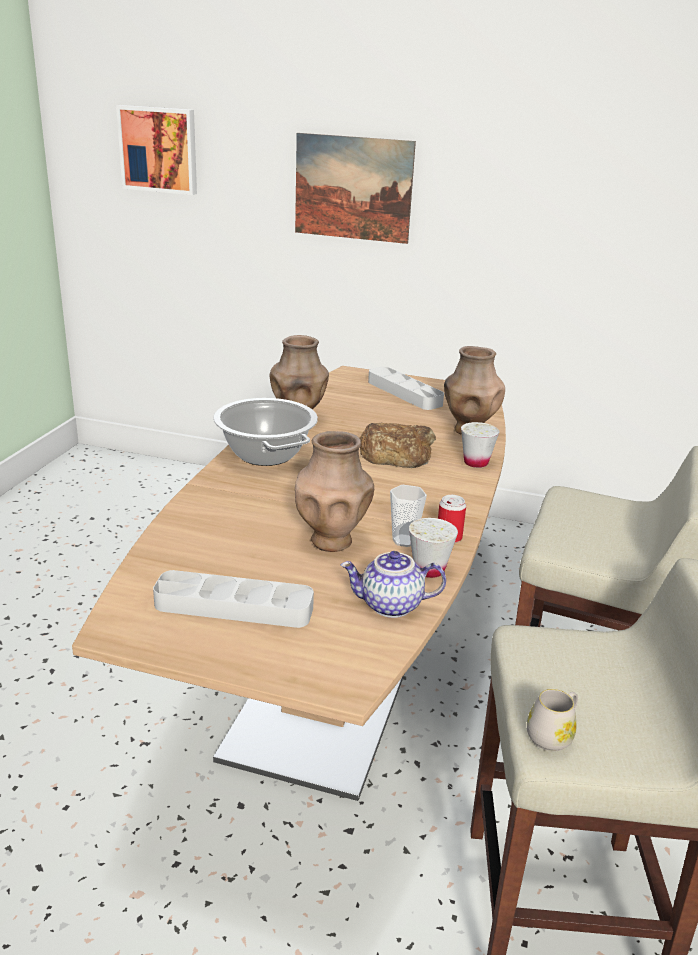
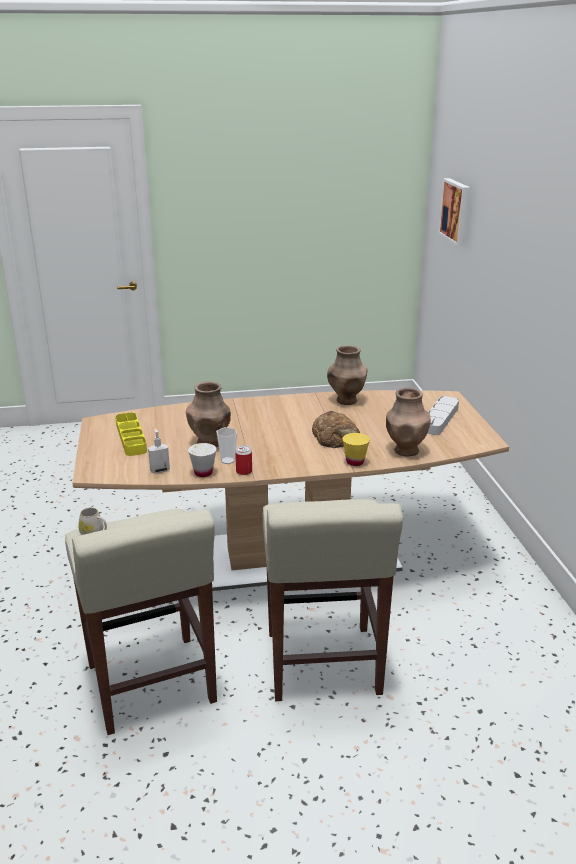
camera: 65 degrees right, 0 degrees up
grey tray [153,570,314,628] -> yellow tray [115,412,147,456]
cooking pot [213,398,318,466] -> none
picture [295,133,416,244] -> none
teapot [340,551,446,618] -> soap dispenser [148,429,170,473]
white cup [461,422,499,468] -> yellow cup [342,433,370,466]

